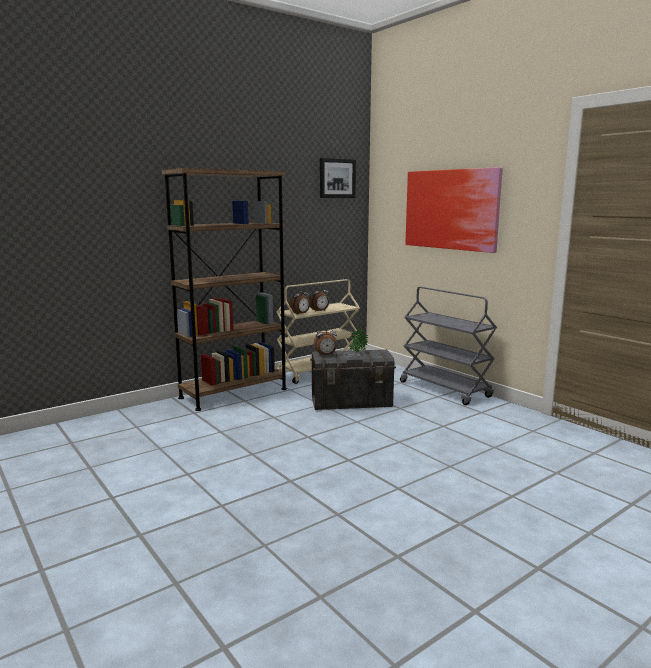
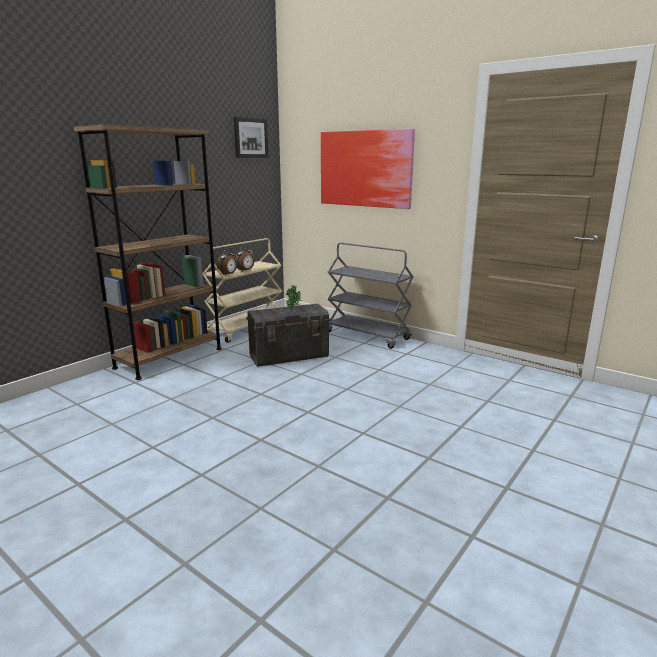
camera: 15 degrees left, 5 degrees up
alarm clock [314,325,337,356] -> none

